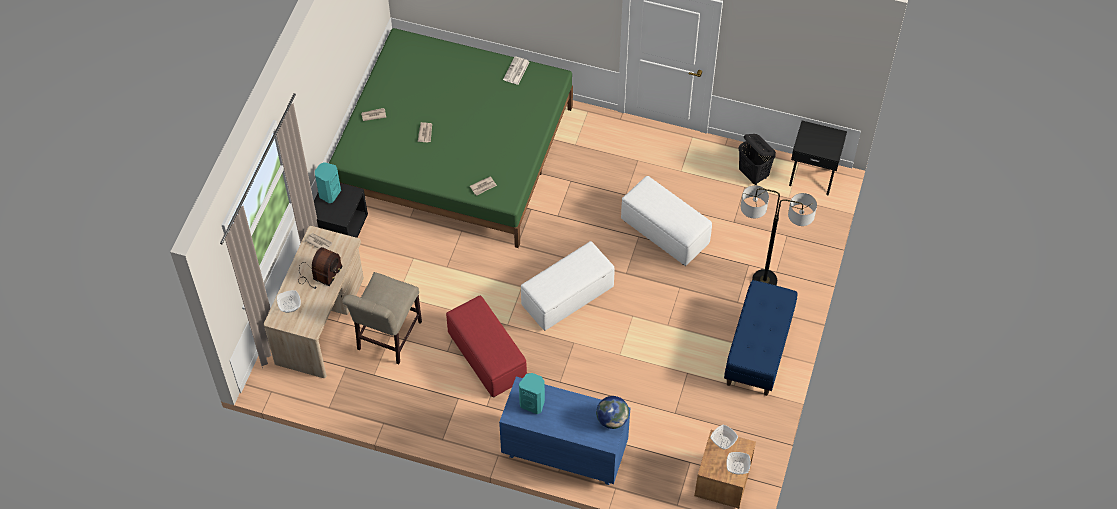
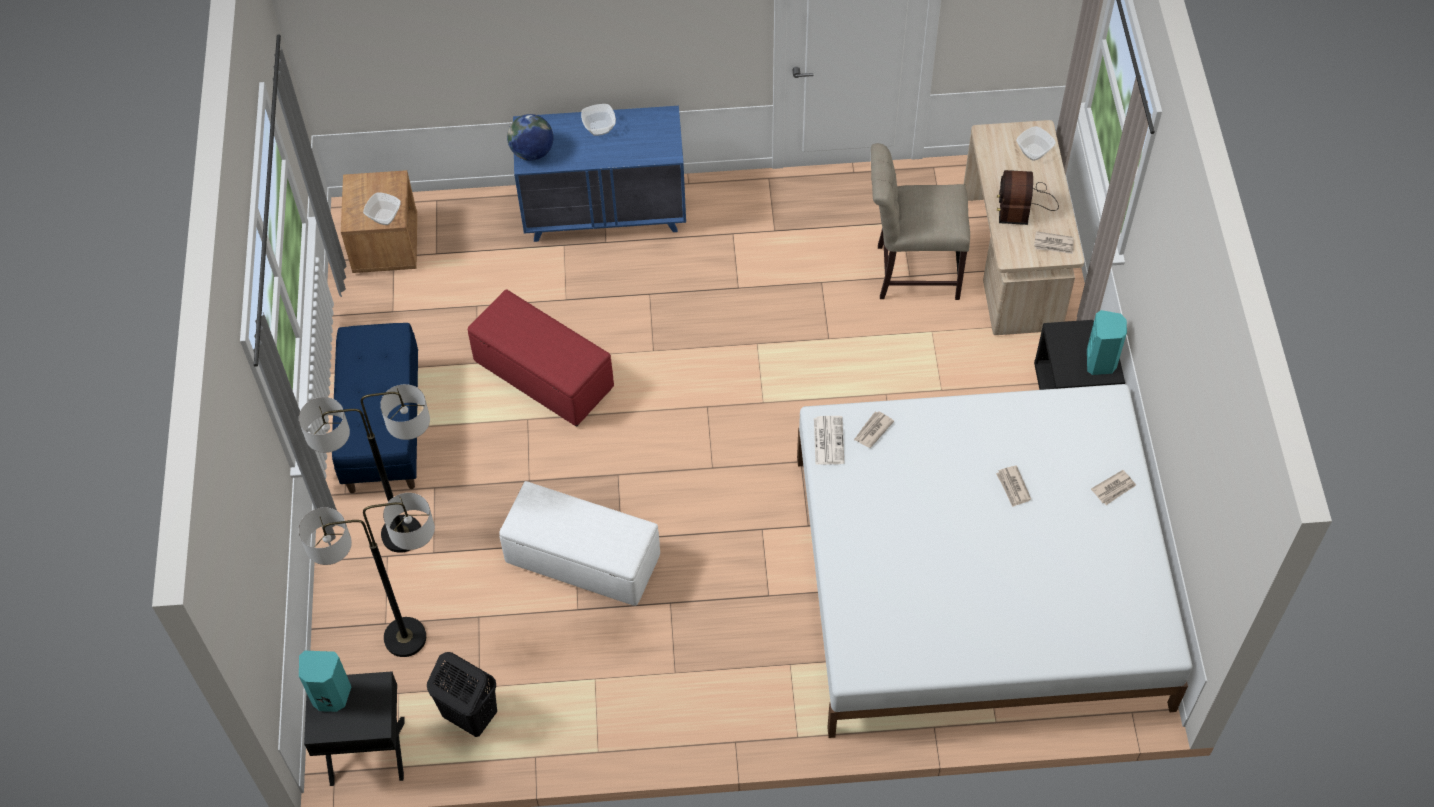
camera: 160 degrees right, 0 degrees up
green bed [329,28,573,248] -> white bed [797,384,1192,738]
beige chair [342,272,422,365] -> beige chair turned 90 degrees counterclockwise [871,143,970,300]
red ottoman [446,296,527,397] -> red ottoman moved to [468,290,614,427]
newspaper [503,56,530,85] -> newspaper moved to [814,416,844,465]
turquoise speaker [519,373,545,414] -> turquoise speaker moved to [299,651,351,712]
white ottoman [521,241,615,331] -> none
bowl [726,452,751,474] -> bowl moved to [581,104,616,136]
none -> floor lamp [299,493,435,657]

